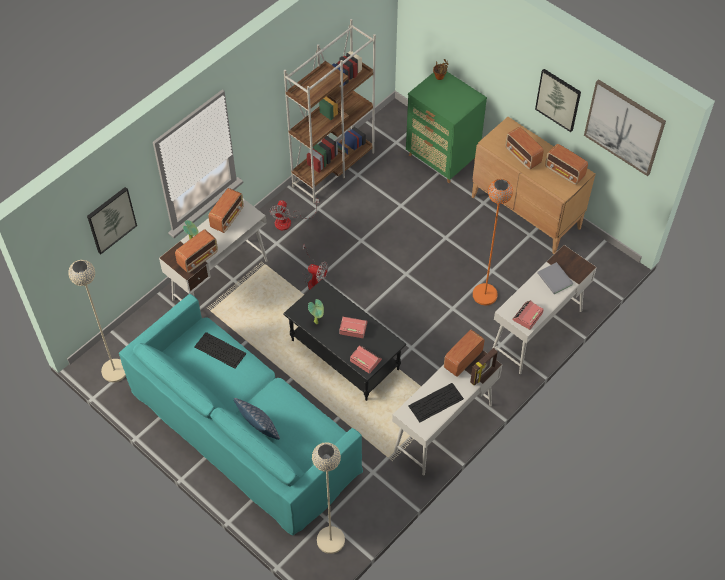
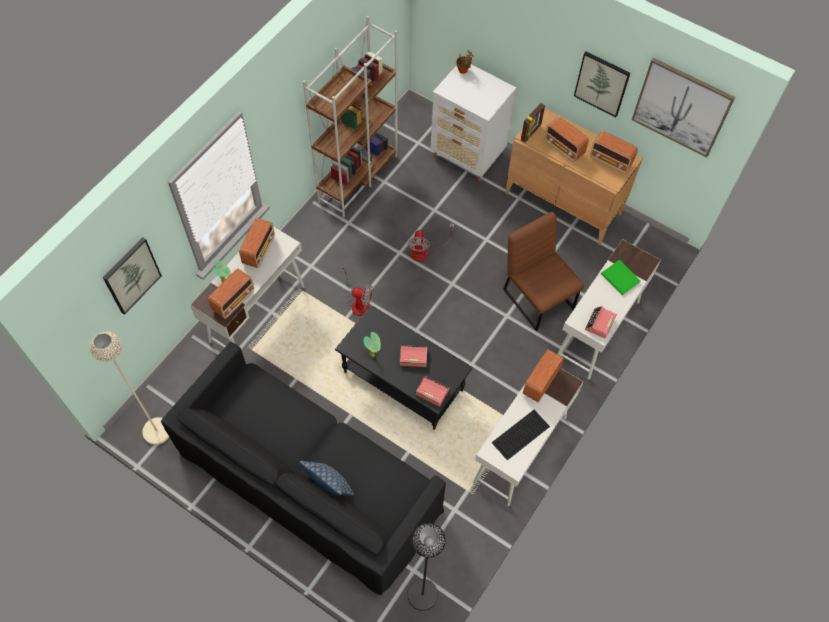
camera: 10 degrees left, 5 degrees up
turquoise sofa [119,294,363,535] -> black sofa [161,342,446,595]
keyboard [194,332,247,369] -> none
fan [269,198,319,230] -> fan moved to [407,223,454,261]
beige floor lamp [312,442,345,554] -> black floor lamp [407,523,446,611]
green dresser [406,72,487,183] -> white dresser [430,64,517,181]
picture frame [470,348,498,386] -> picture frame moved to [521,103,545,142]
orange floor lamp [473,179,513,305] -> brown chair [503,212,584,331]
grey book [537,262,573,294] -> green book [601,260,641,295]

